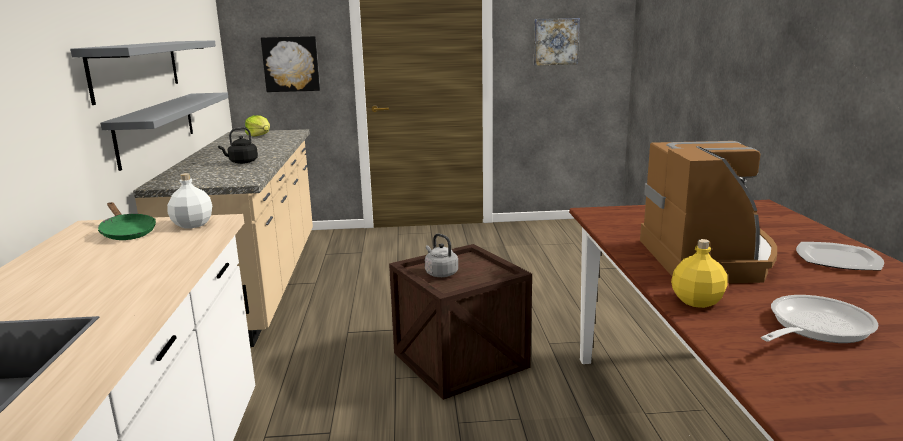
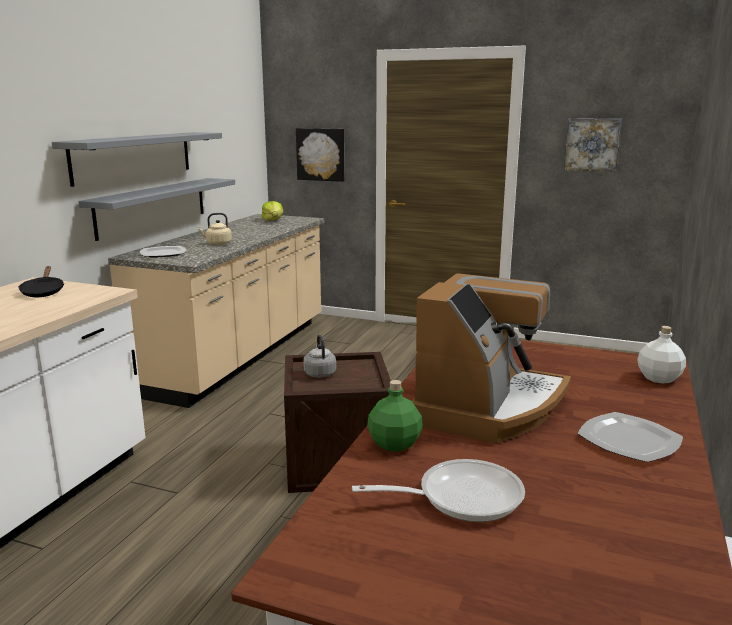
camera: 25 degrees right, 0 degrees up
green frying pan [98,202,156,240] -> black frying pan [18,266,64,297]
white bottle [167,173,212,228] -> white bottle moved to [637,326,686,384]
black kettle [218,127,258,164] -> beige kettle [198,213,232,245]
yellow bottle [671,239,728,308] -> green bottle [367,380,423,451]
none -> plate [139,246,186,258]

